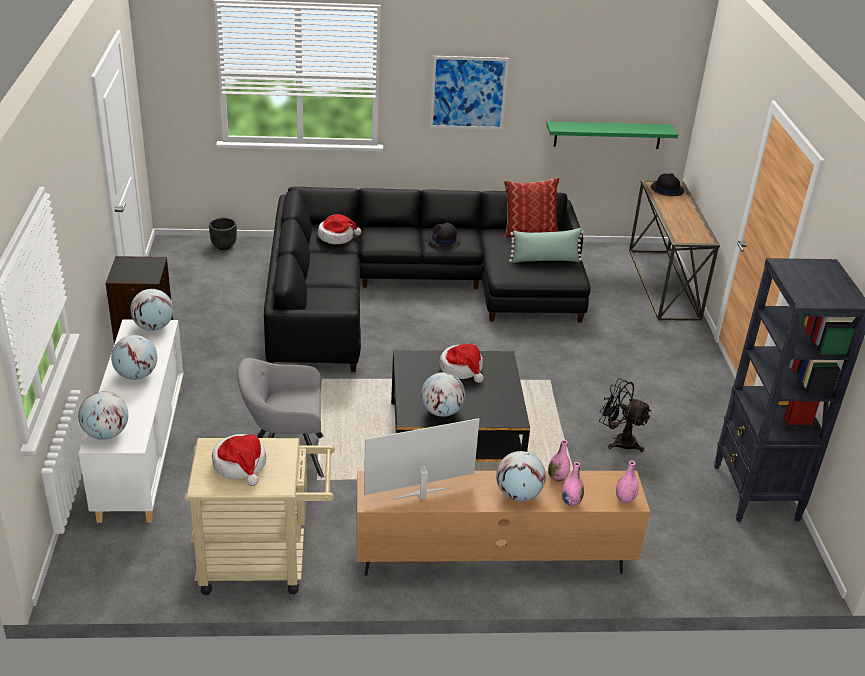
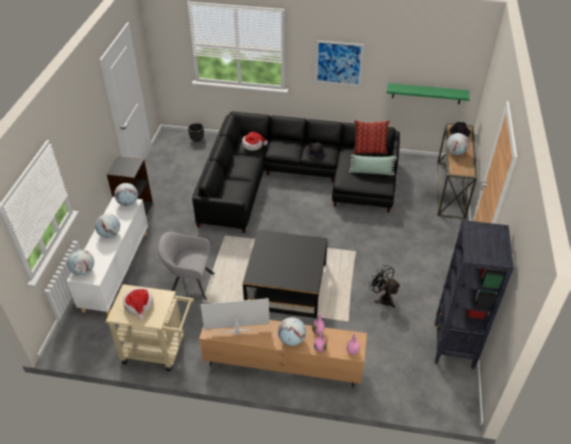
camera: 15 degrees right, 10 degrees up
globe [421,372,465,417] -> globe moved to [447,133,469,155]
hat [439,344,484,383] -> none

